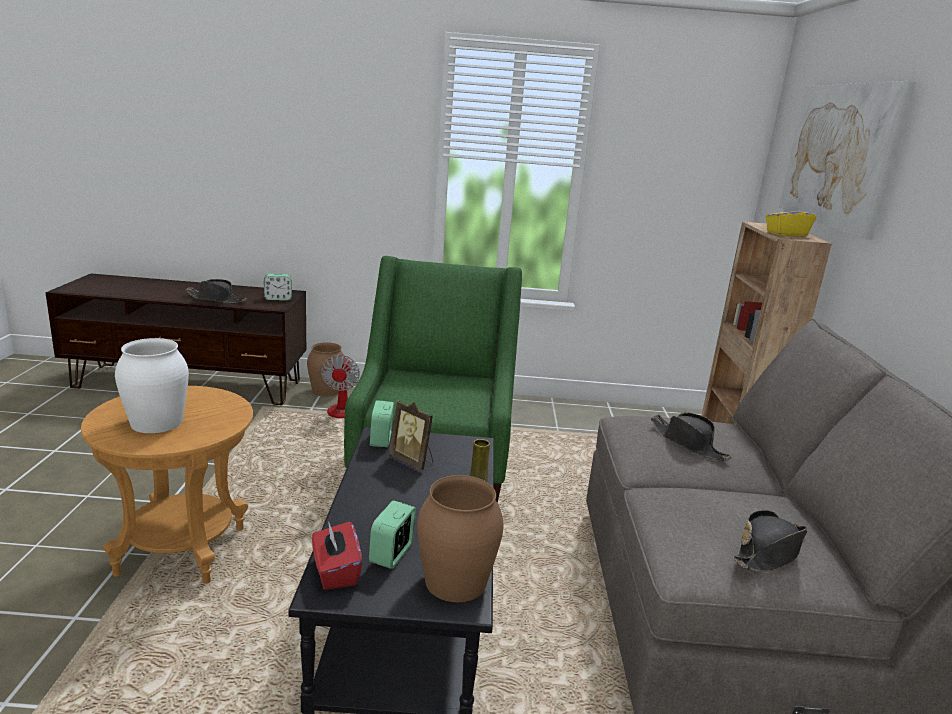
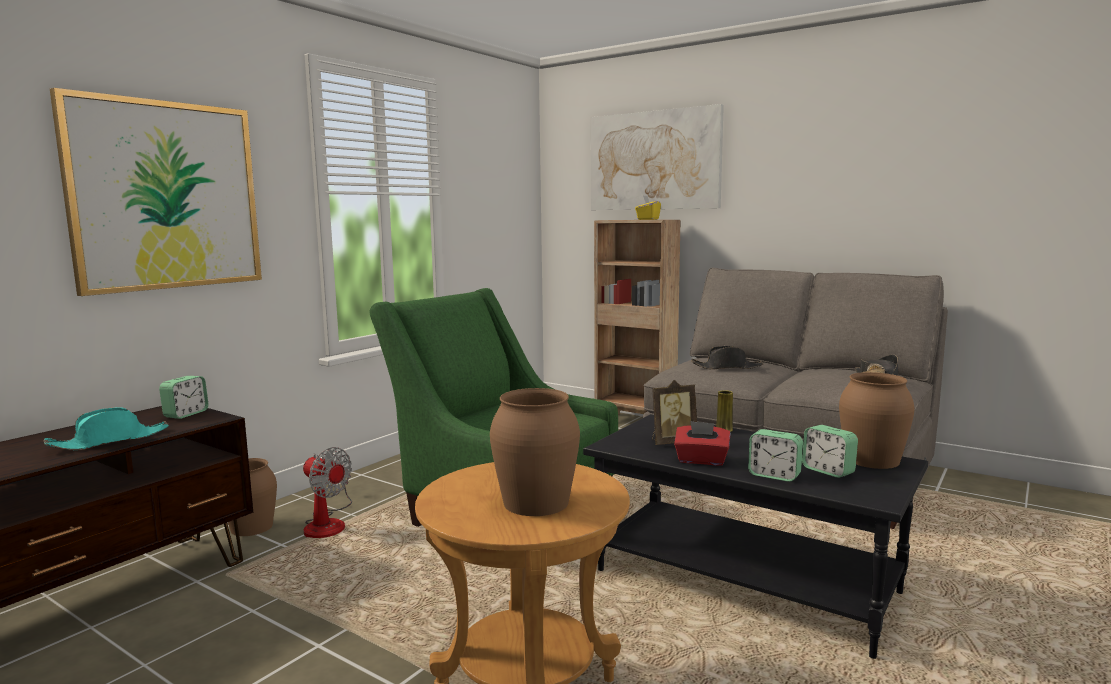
camera: 55 degrees left, 10 degrees down
white vase [115,338,189,433] -> brown vase [490,388,580,516]
black hat [186,279,247,303] -> turquoise hat [43,407,169,450]
red tissue box [312,521,362,590] -> red tissue box moved to [674,421,730,465]
alarm clock [370,400,394,447] -> alarm clock moved to [748,429,803,482]
none -> picture [50,88,262,296]

